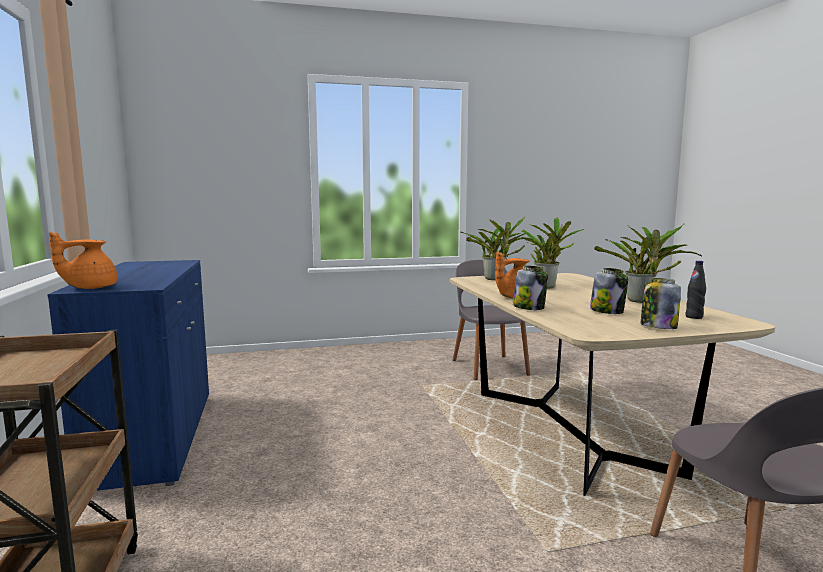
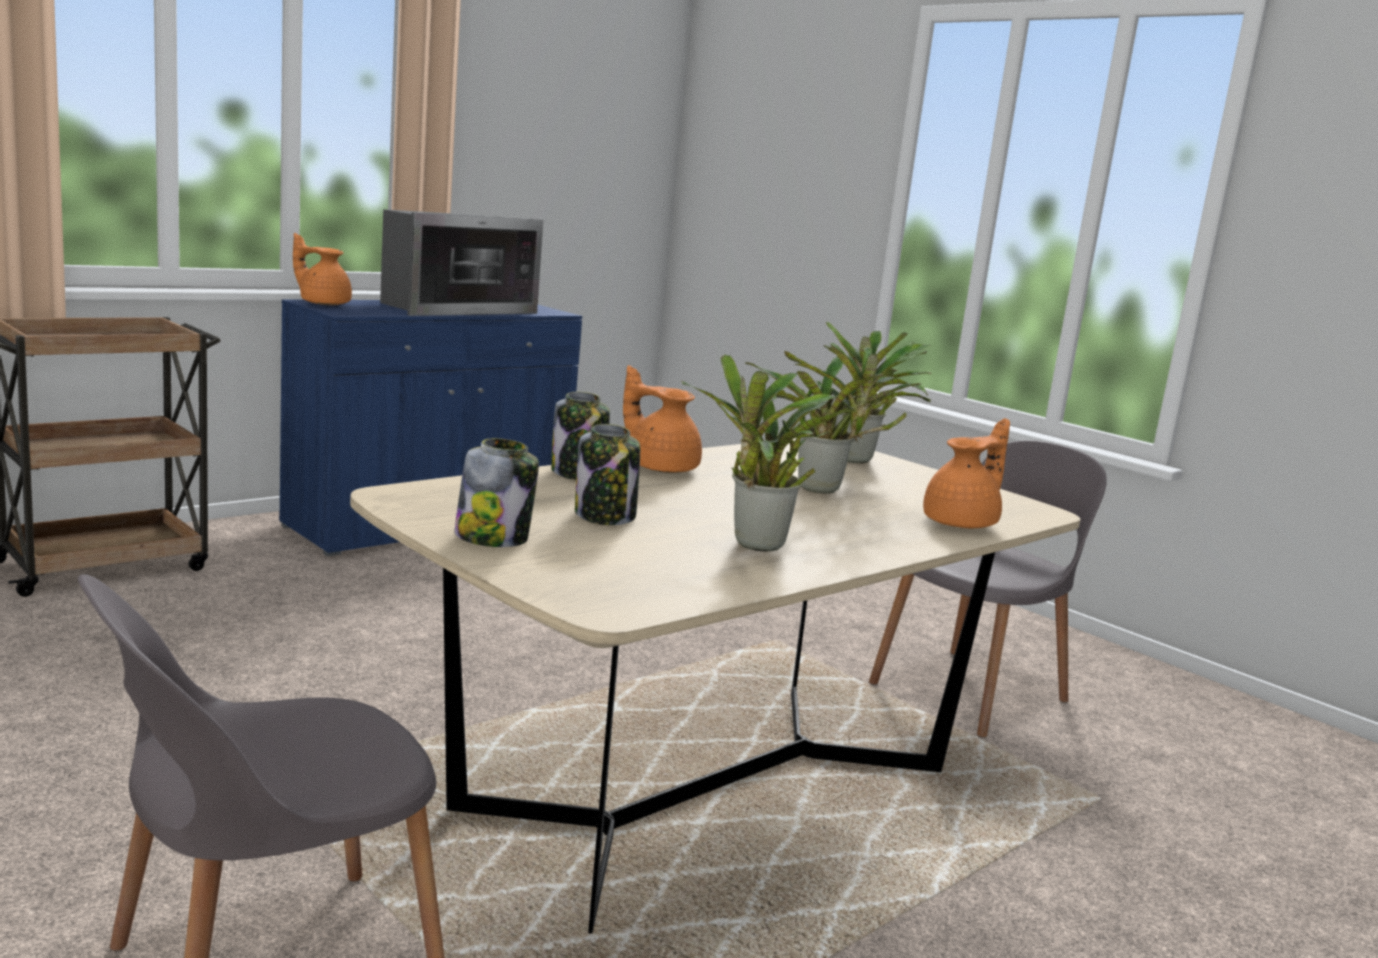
camera: 60 degrees right, 5 degrees up
black bottle [685,261,706,319] -> none
none -> microwave [380,209,543,316]
none -> orange teapot [923,418,1010,528]

